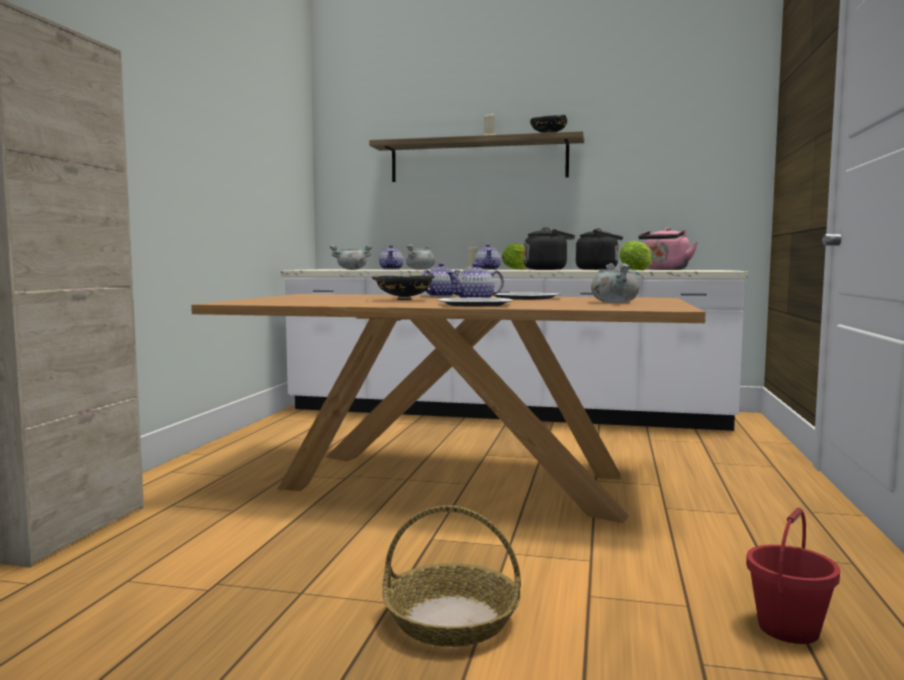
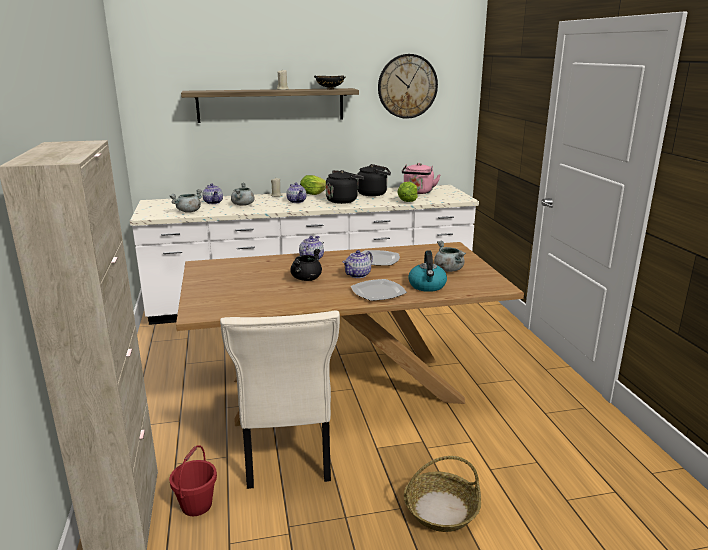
camera: 25 degrees left, 15 degrees up
black bowl [372,275,435,300] -> black cooking pot [290,248,322,281]
red bucket [746,507,840,644] -> red bucket moved to [169,445,217,516]
none -> beige chair [220,311,340,489]
none -> wall clock [378,54,438,119]
none -> kettle [408,251,447,292]

